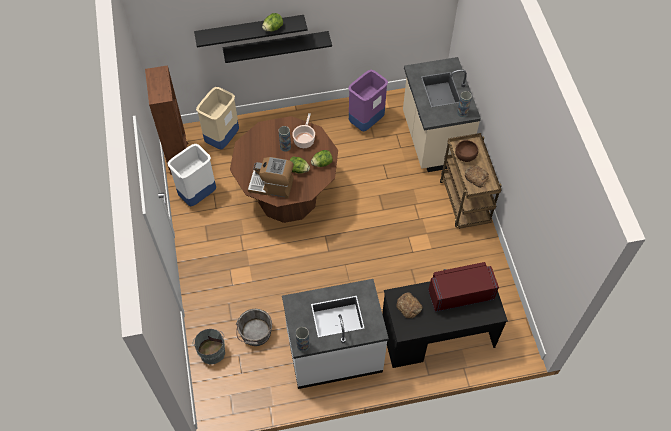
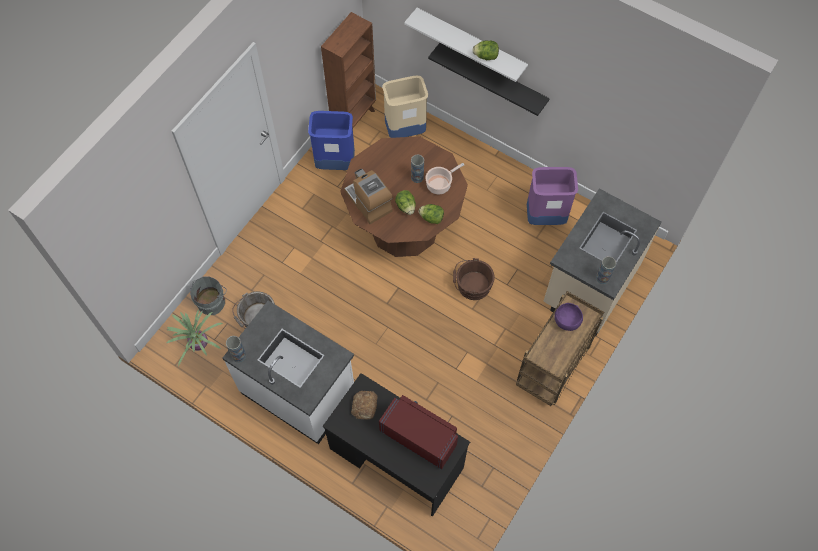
camera: 45 degrees right, 5 degrees up
white trash can [167,144,216,206] -> blue trash can [308,111,355,170]
black shelf [194,15,308,47] -> white shelf [404,8,528,82]
brown bowl [455,140,478,162] -> purple bowl [554,303,583,331]
bread [465,165,489,188] -> none
none -> potted plant [166,310,223,366]
none -> brown bucket [453,258,495,300]

